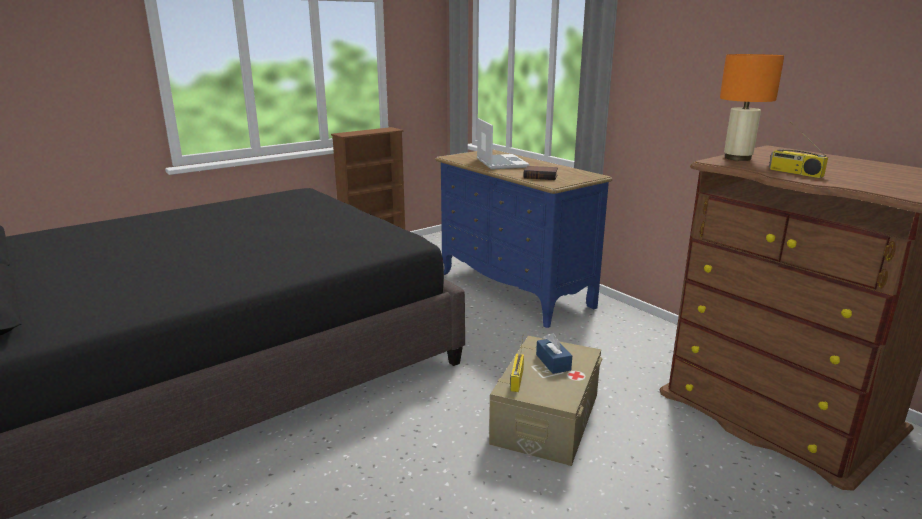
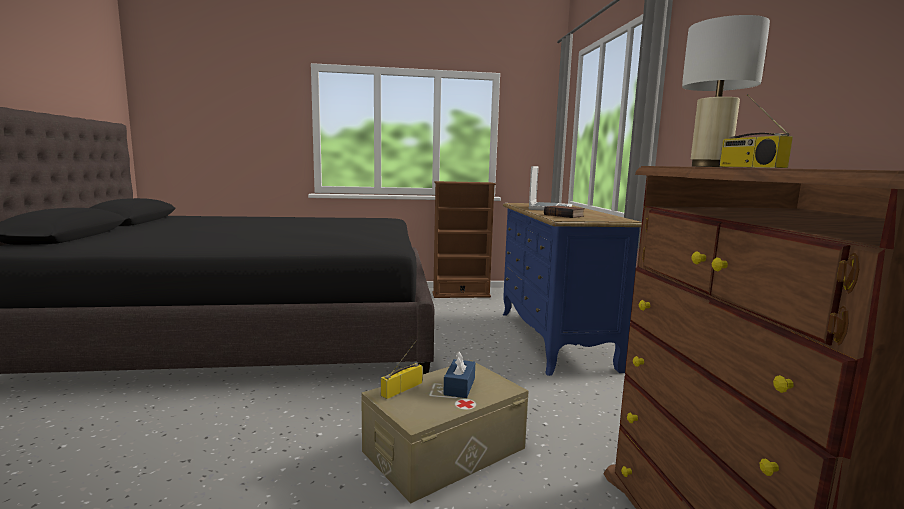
camera: 30 degrees right, 10 degrees down
orange table lamp [720,54,784,161] -> white table lamp [682,15,770,167]

